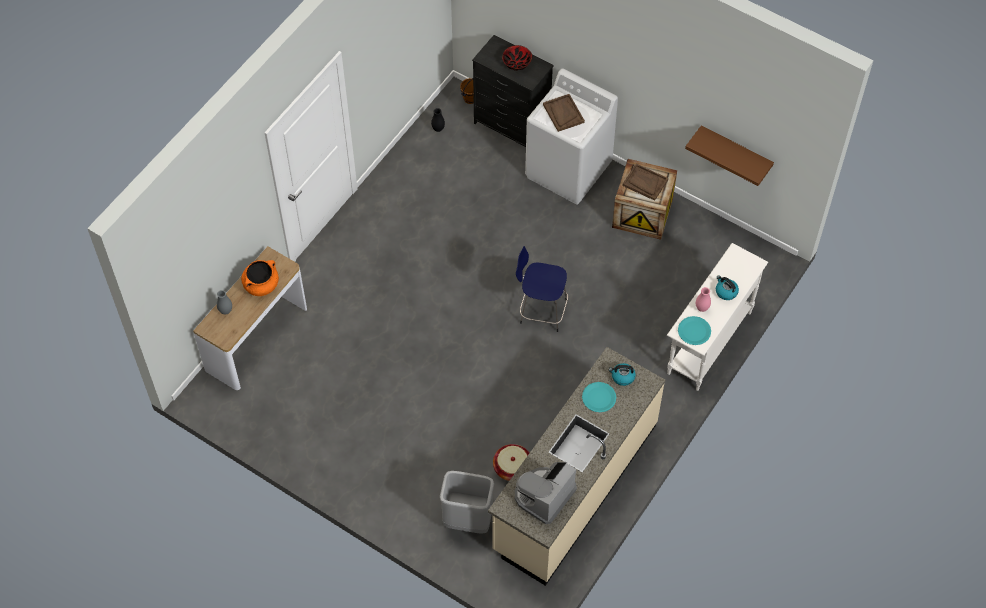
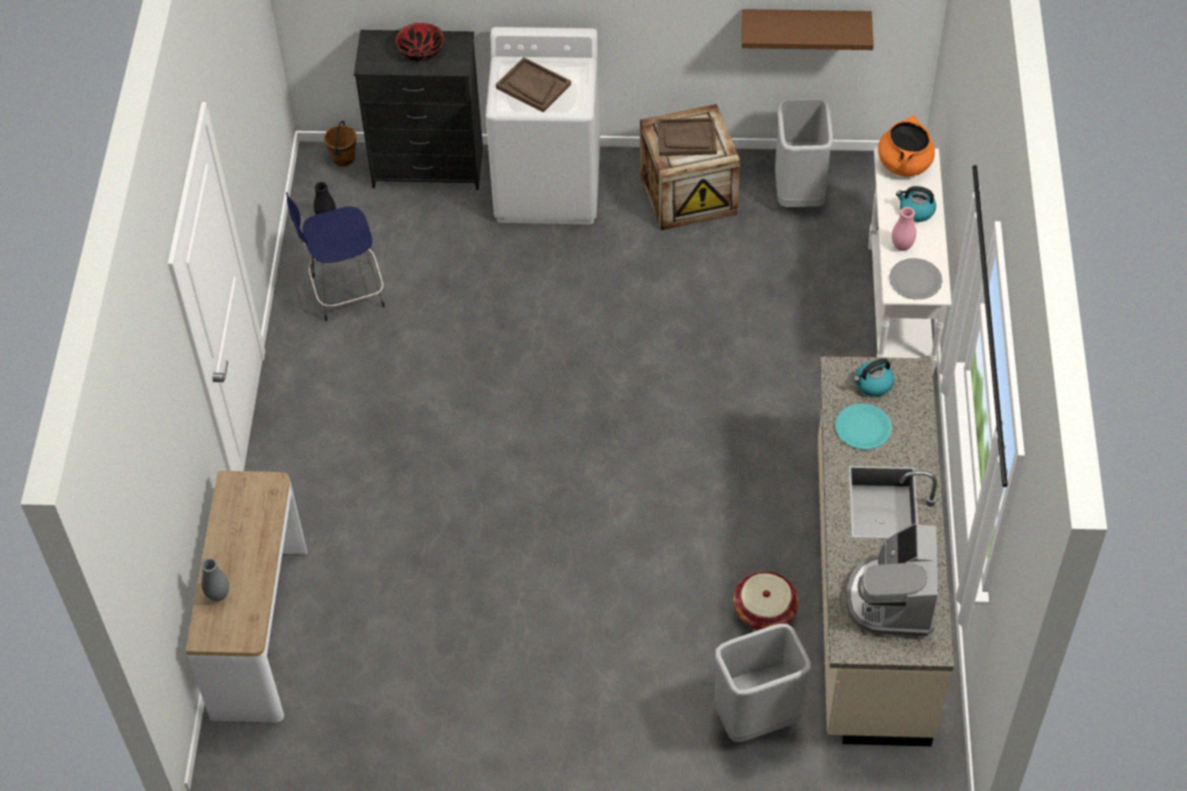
camera: 30 degrees left, 5 degrees down
orange cooking pot [241,260,279,296] -> orange cooking pot moved to [878,115,935,177]
blue stool [516,246,568,332] -> blue stool moved to [286,192,385,321]
turquoise plate [678,316,711,345] -> grey plate [889,258,943,299]
none -> grey trash can [775,97,833,207]

